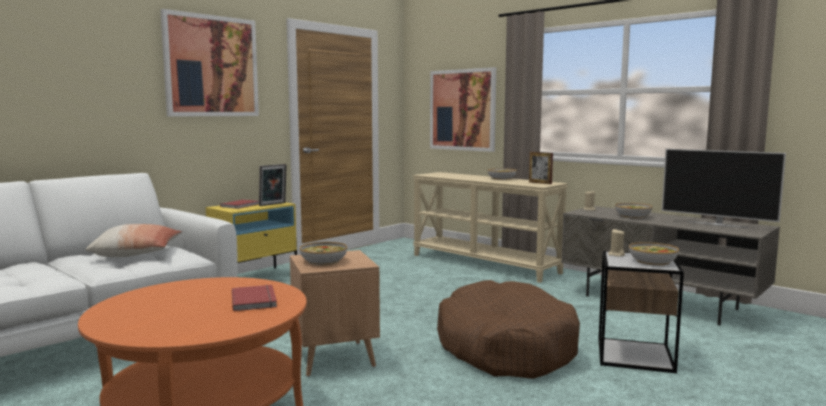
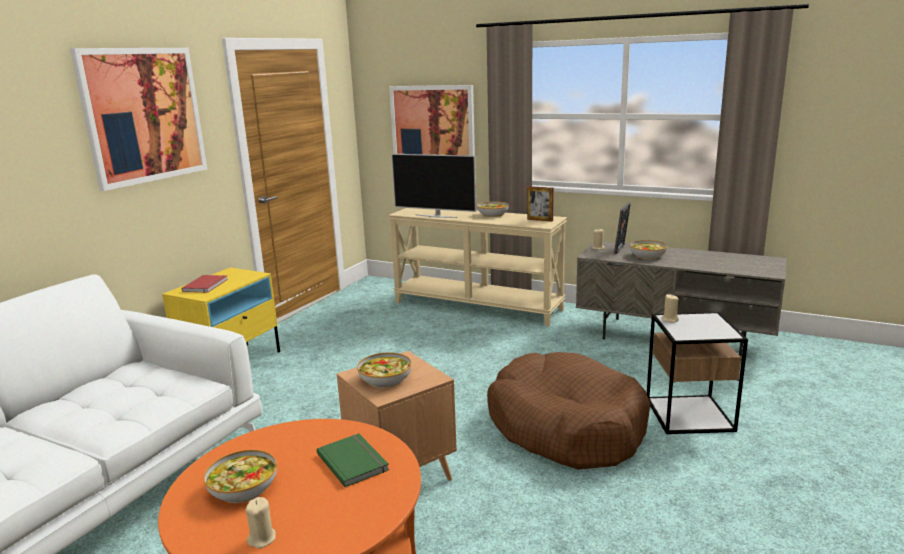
camera: 15 degrees left, 10 degrees up
pillow [85,224,182,257] -> none
red book [232,285,277,311] -> green book [317,433,389,487]
picture frame [259,164,287,206] -> picture frame moved to [614,203,631,254]
bowl [629,242,679,266] -> bowl moved to [204,450,277,503]
television [662,149,786,228] -> television moved to [391,154,476,218]
none -> beige candle [246,497,276,549]

